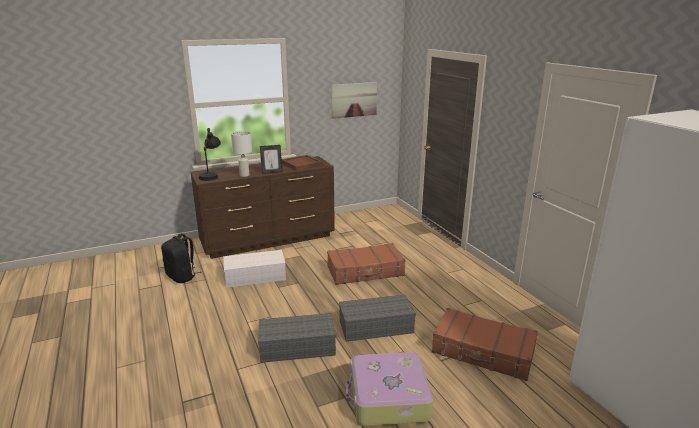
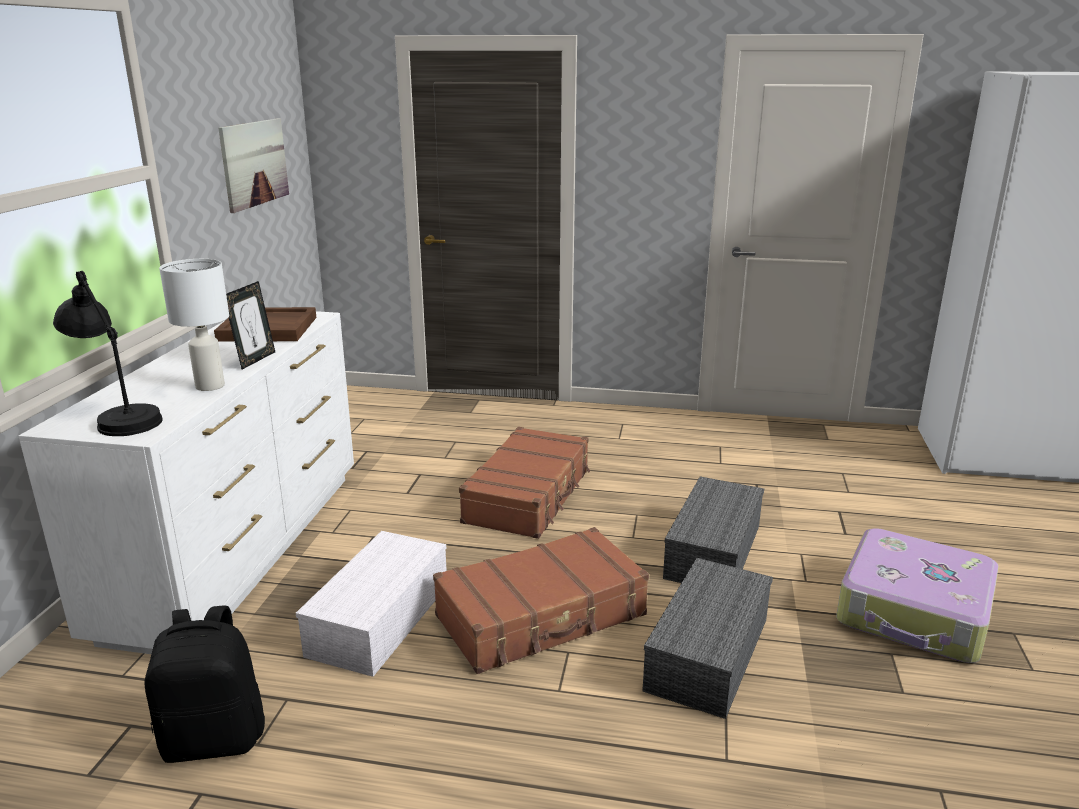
camera: 55 degrees left, 0 degrees up
brown dresser [190,156,335,259] -> white dresser [19,311,354,654]
brown suitcase [432,308,538,381] -> brown suitcase moved to [433,527,649,674]

